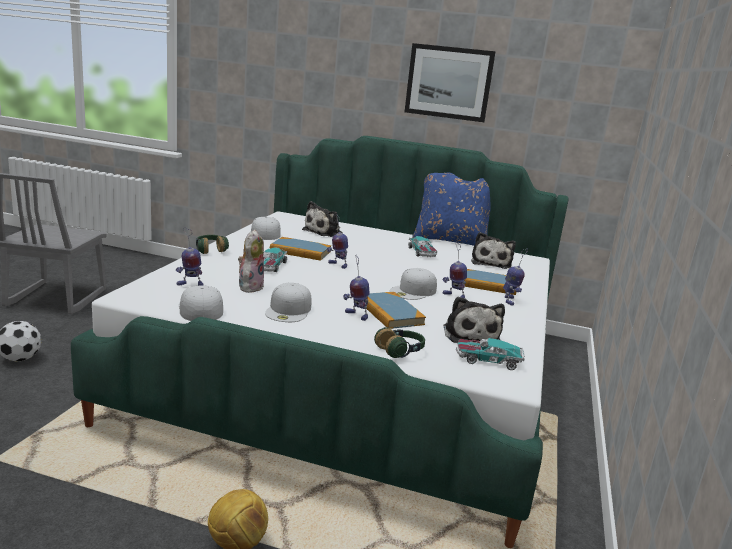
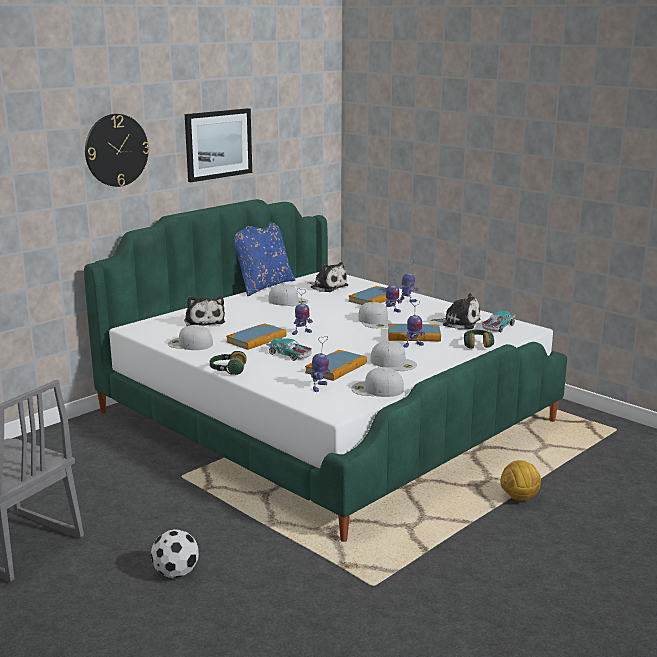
camera: 60 degrees left, 0 degrees up
plush toy [238,230,264,293] -> book [305,350,367,381]
toy car [408,236,437,257] -> white cap [269,284,308,306]
none -> wall clock [85,114,149,187]

